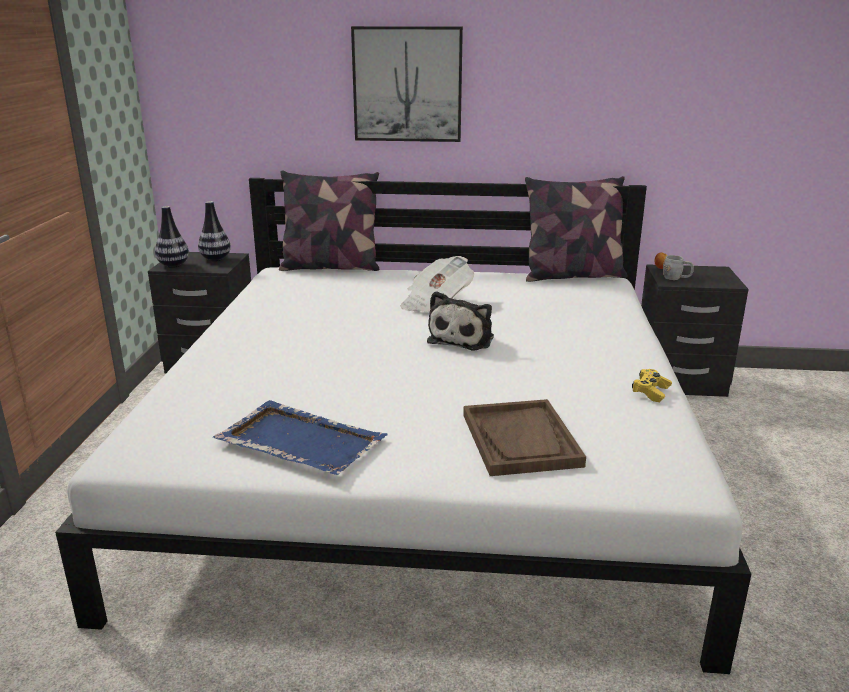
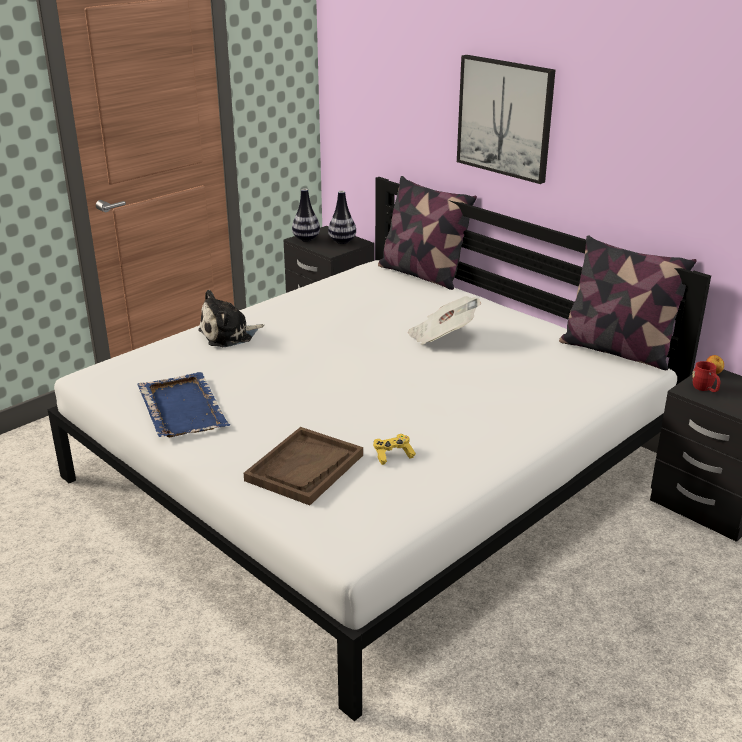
camera: 40 degrees right, 5 degrees up
plush toy [427,291,494,350] -> plush toy moved to [198,290,264,347]
yellow game controller [632,369,672,402] -> yellow game controller moved to [373,434,416,465]
grey mug [663,255,694,280] -> red mug [692,361,720,392]

